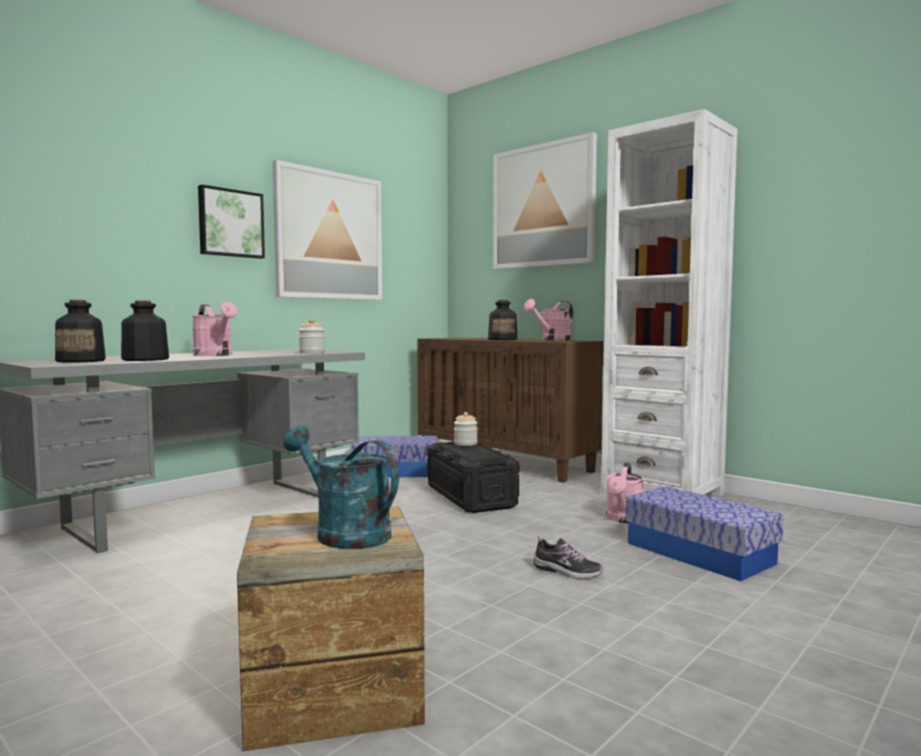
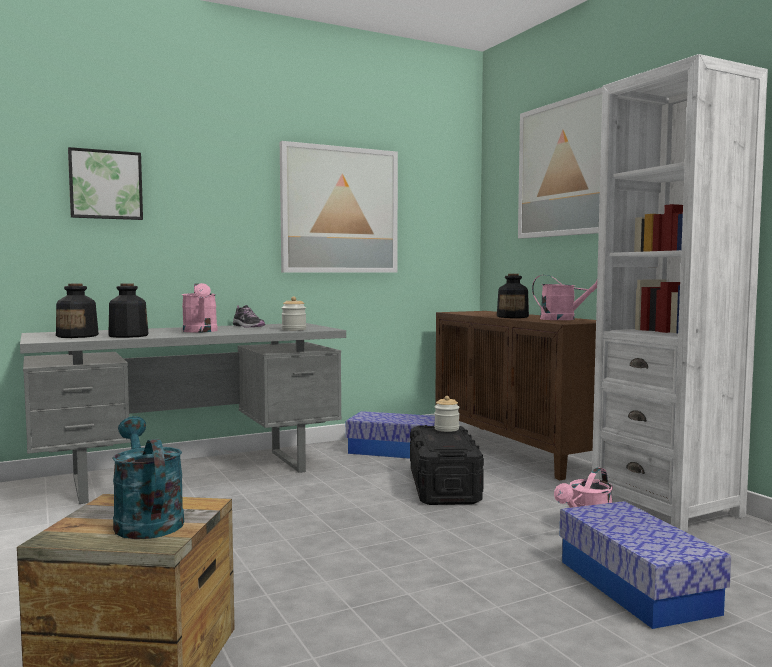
camera: 20 degrees right, 0 degrees up
picture [198,185,265,259] -> picture moved to [68,147,143,220]
pink watering can [524,299,573,341] -> pink watering can turned 135 degrees counterclockwise [532,275,597,320]
shoe [533,536,603,579] -> shoe moved to [233,305,265,328]

